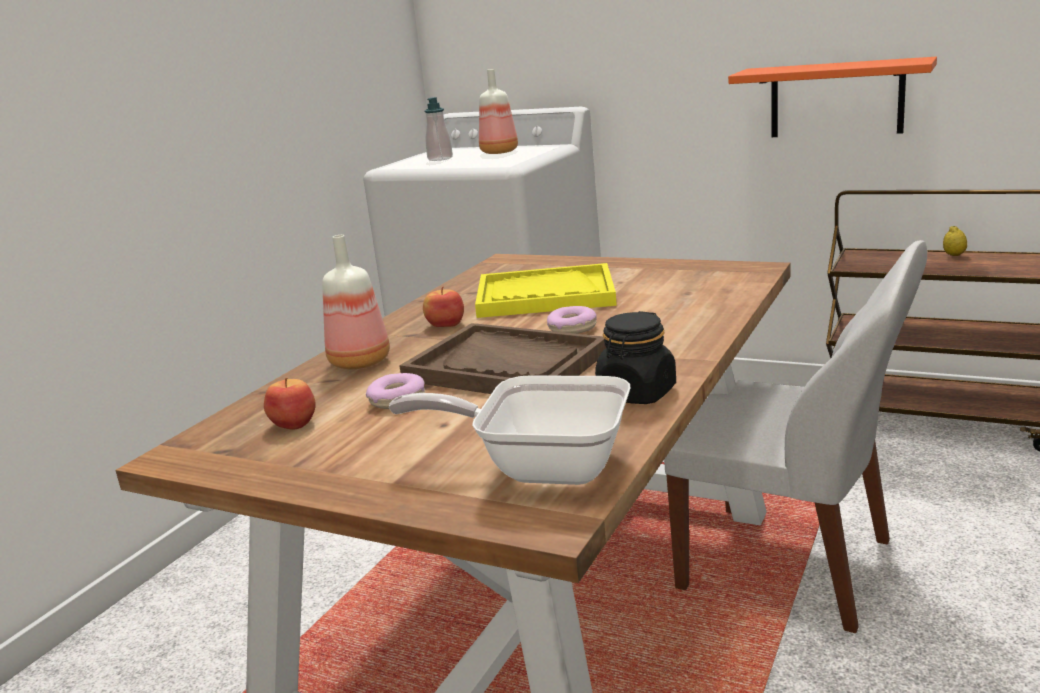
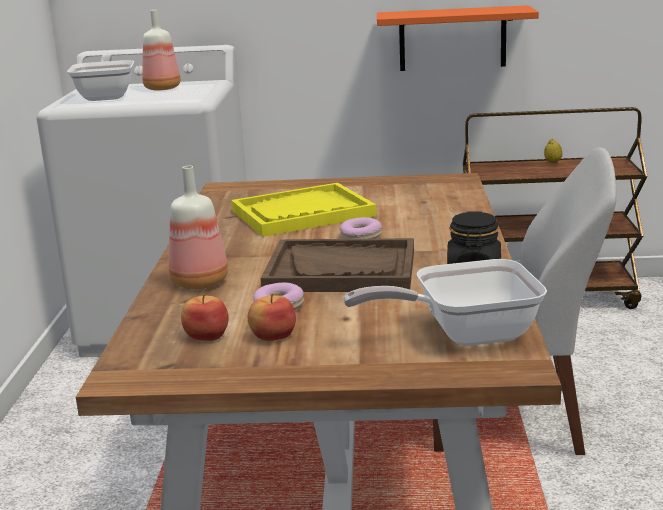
camera: 25 degrees left, 0 degrees up
apple [423,287,464,327] -> apple moved to [247,293,296,341]
soap dispenser [424,97,453,161] -> frying pan [67,54,134,101]

